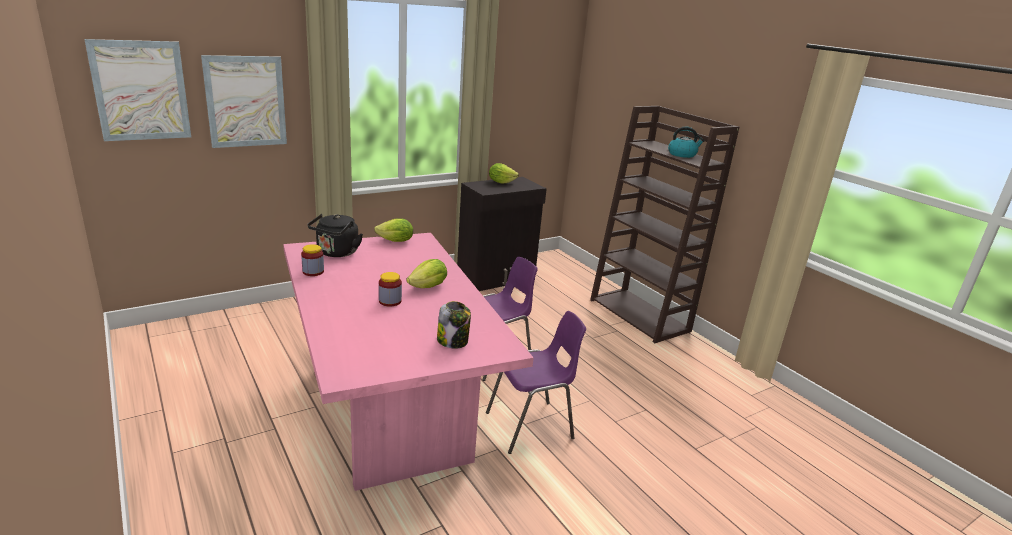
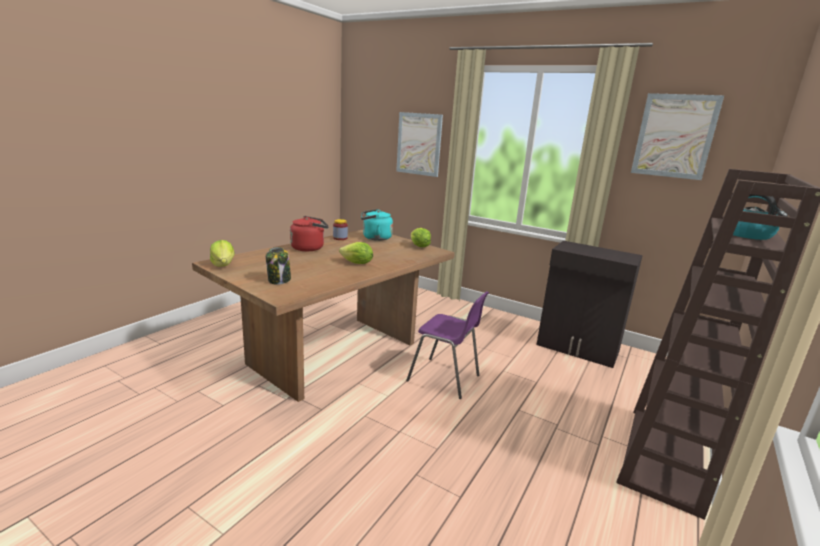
camera: 65 degrees right, 5 degrees down
picture [84,39,191,141] -> picture moved to [631,93,724,180]
pink dining table [283,233,534,491] -> brown dining table [192,230,455,402]
black kettle [307,214,363,257] -> turquoise kettle [361,209,393,241]
jar [379,272,402,307] -> none
purple chair [486,311,586,454] -> none
lettuce [489,163,519,184] -> lettuce moved to [210,240,234,267]
none -> red kettle [290,216,329,251]

